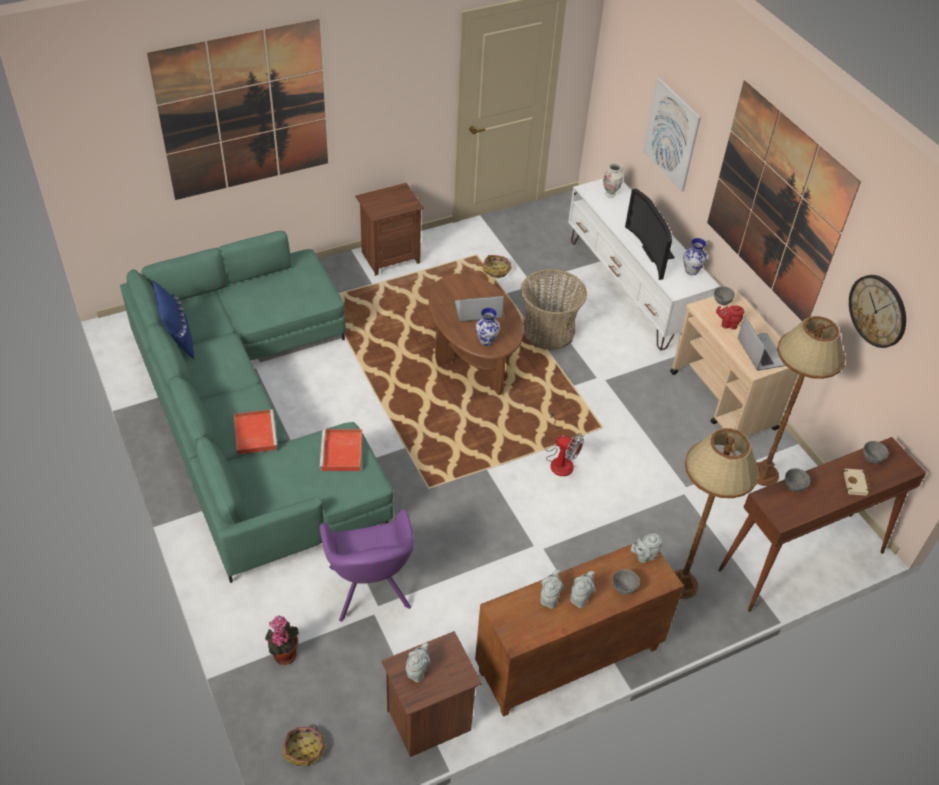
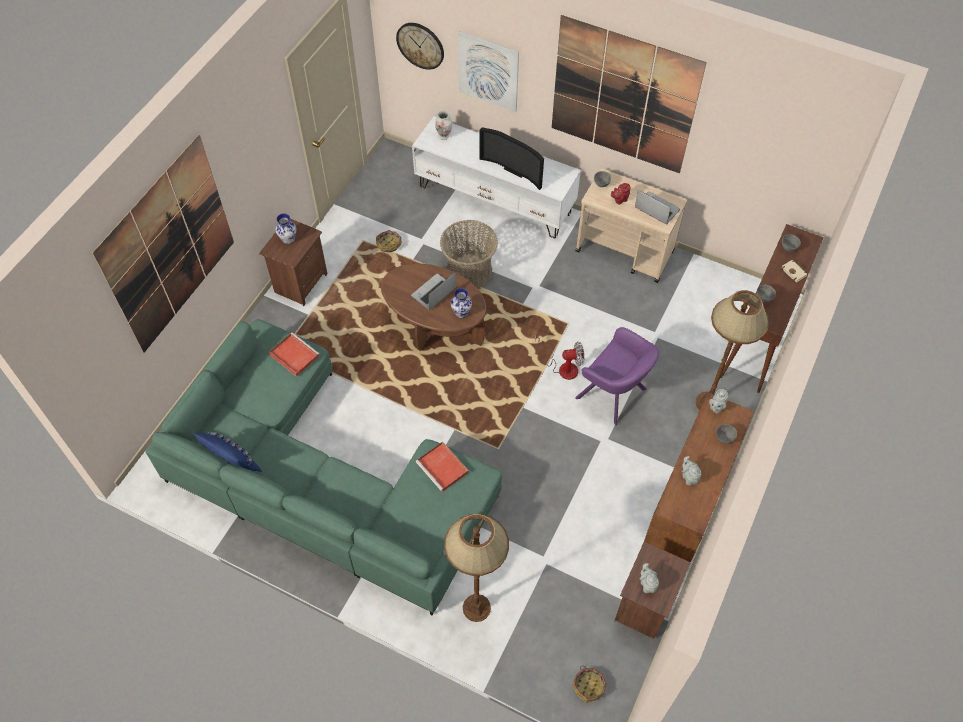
camera: 35 degrees left, 10 degrees up
red tray [234,410,278,455] -> red tray moved to [269,332,319,377]
potted plant [265,616,299,665] -> none
purple armchair [320,509,414,622] -> purple armchair moved to [575,327,659,425]
grey teapot [570,571,595,608] -> none
vase [683,238,707,275] -> vase moved to [275,214,297,244]
brown floor lamp [757,316,846,486] -> brown floor lamp moved to [444,514,509,622]
wall clock [849,275,906,348] -> wall clock moved to [396,23,444,70]

